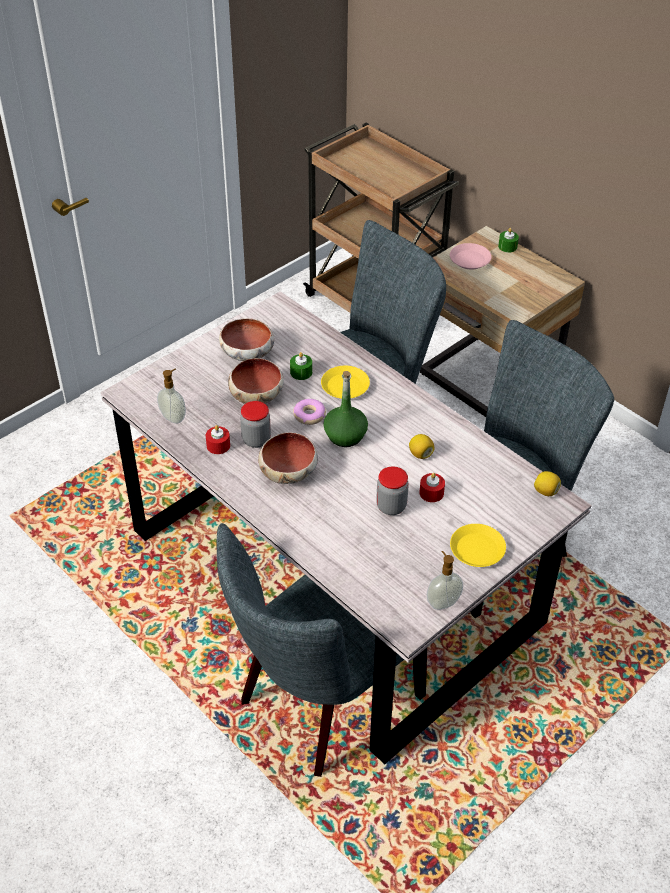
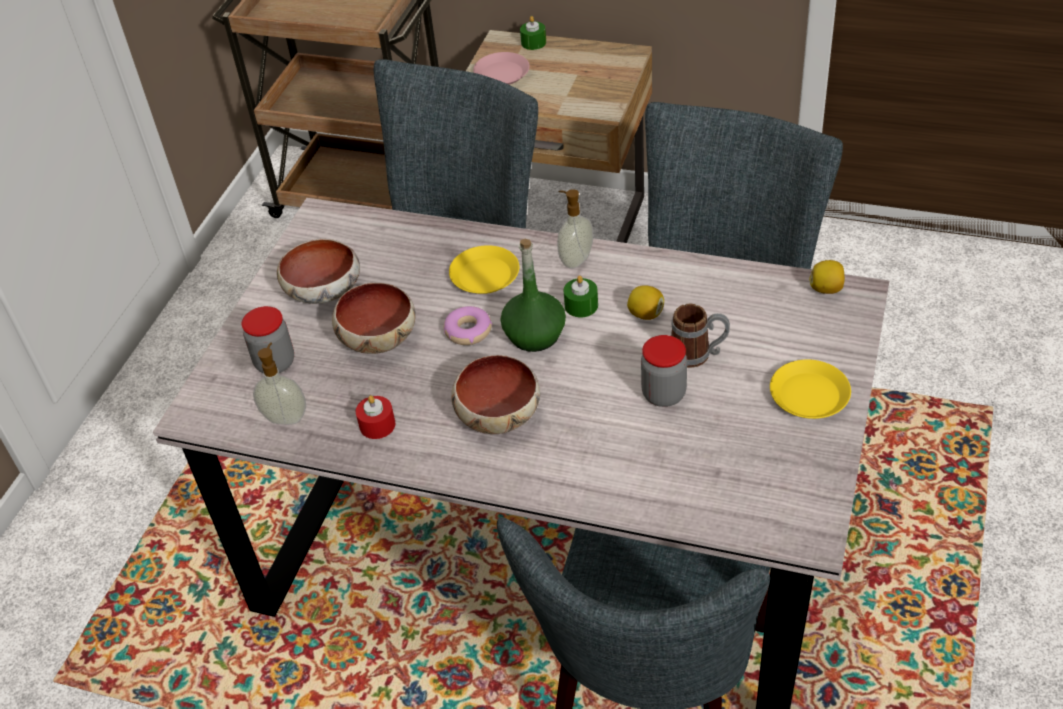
camera: 25 degrees left, 0 degrees up
jar [240,401,271,448] -> jar moved to [242,306,294,373]
green candle [290,352,312,380] -> green candle moved to [564,276,598,318]
red candle [419,473,445,502] -> mug [671,304,730,368]
soap dispenser [427,551,463,610] -> soap dispenser moved to [557,189,593,269]

